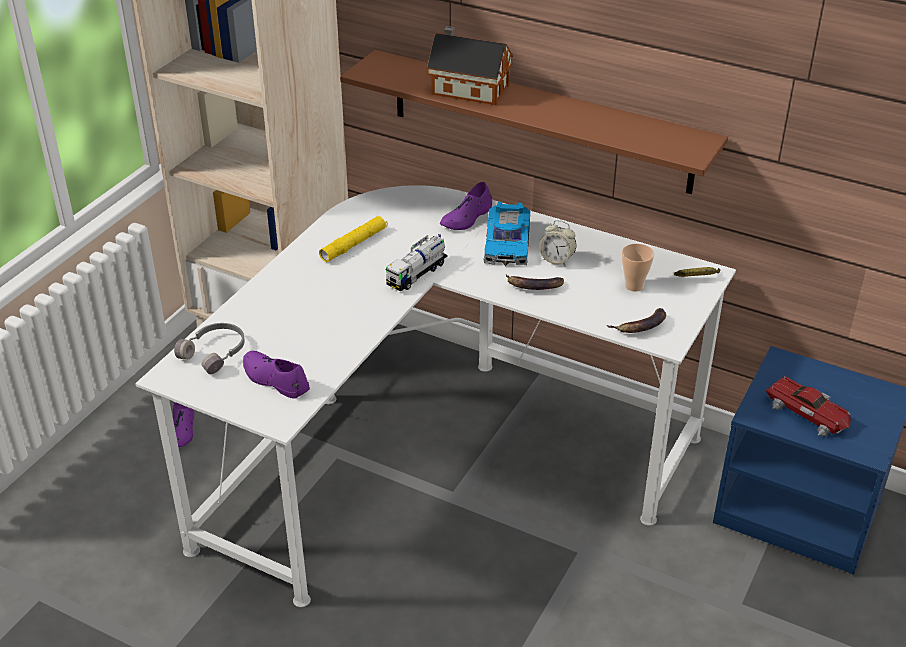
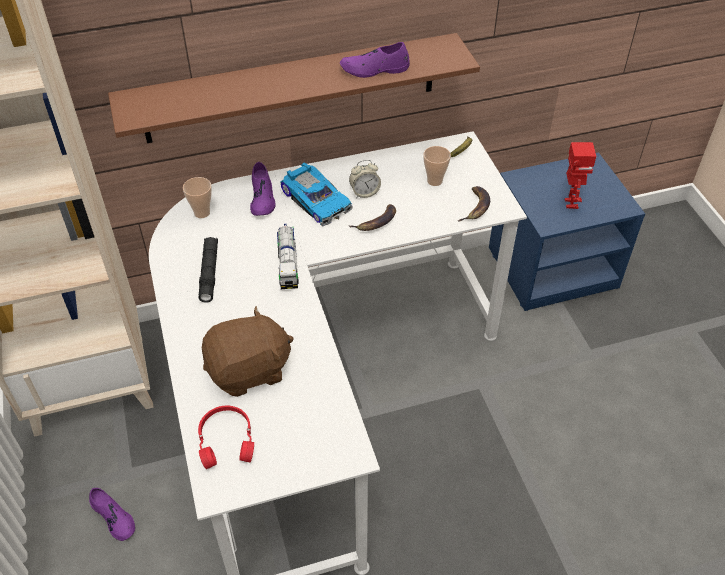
camera: 45 degrees left, 10 degrees up
grey headphones [174,323,245,374] -> red headphones [198,406,254,469]
purple shoe [243,351,310,399] -> purple shoe moved to [340,42,410,78]
yellow flashlight [319,216,388,262] -> black flashlight [199,237,218,303]
toy house [427,26,513,105] -> none
toy car [766,376,851,436] -> toy robot [565,142,596,209]
none -> cup [183,177,212,218]
none -> brown plush toy [202,306,294,397]

